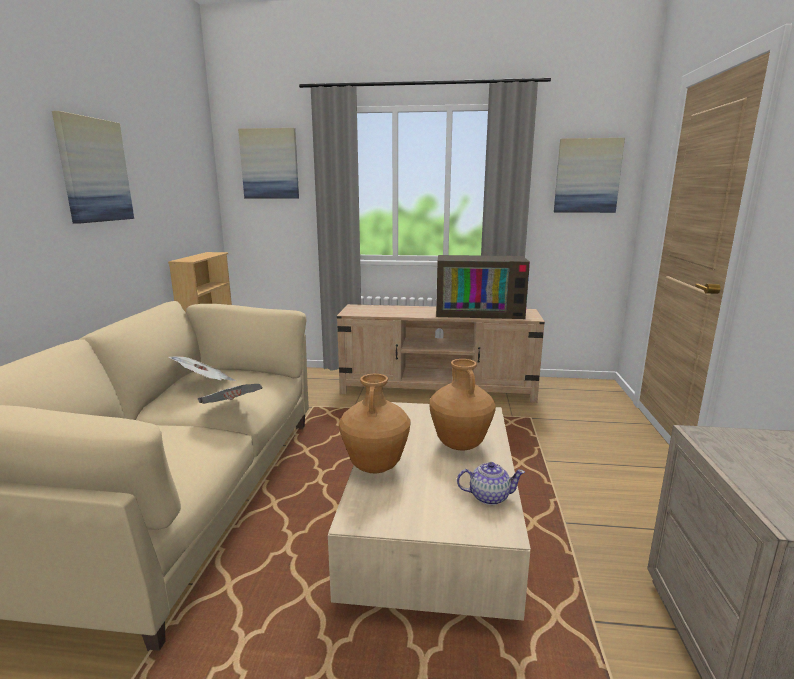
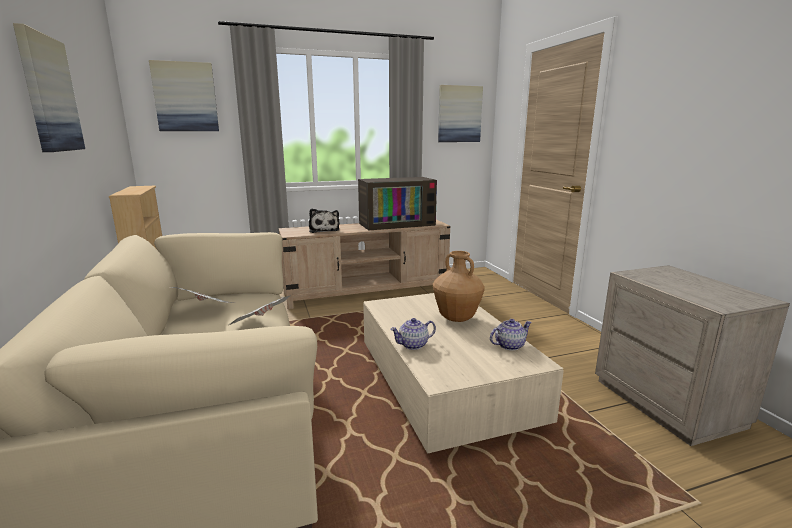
camera: 25 degrees left, 0 degrees up
brown vase [339,374,410,474] -> teapot [390,318,436,350]
none -> plush toy [309,208,339,233]

